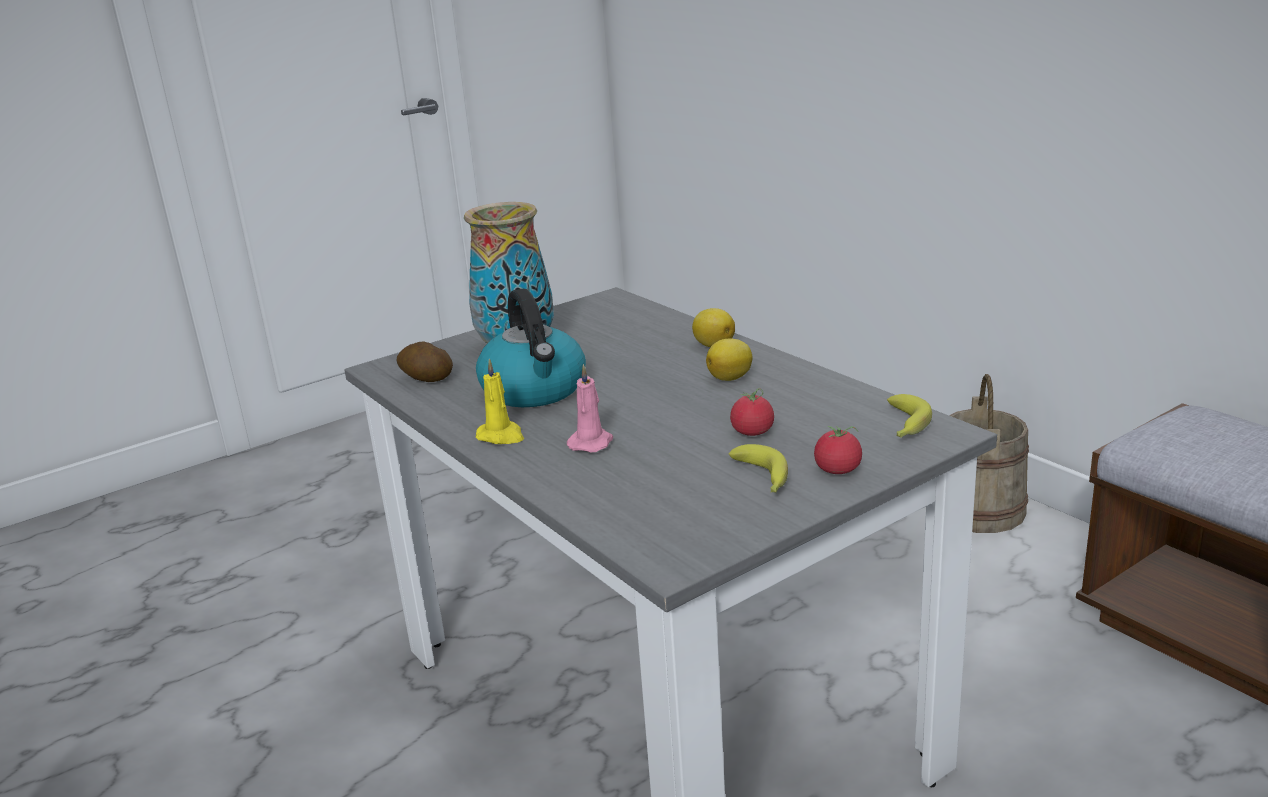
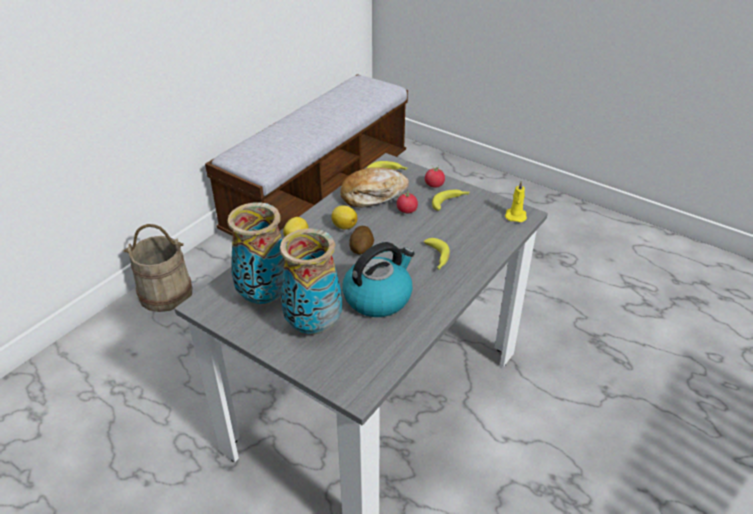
camera: 110 degrees left, 15 degrees up
potato [396,341,453,382] -> potato moved to [349,226,374,254]
yellow candle [476,358,524,444] -> yellow candle moved to [505,180,527,222]
pink candle [567,364,613,452] -> banana [424,238,450,270]
none -> vase [227,202,285,305]
none -> bread [340,167,409,208]

